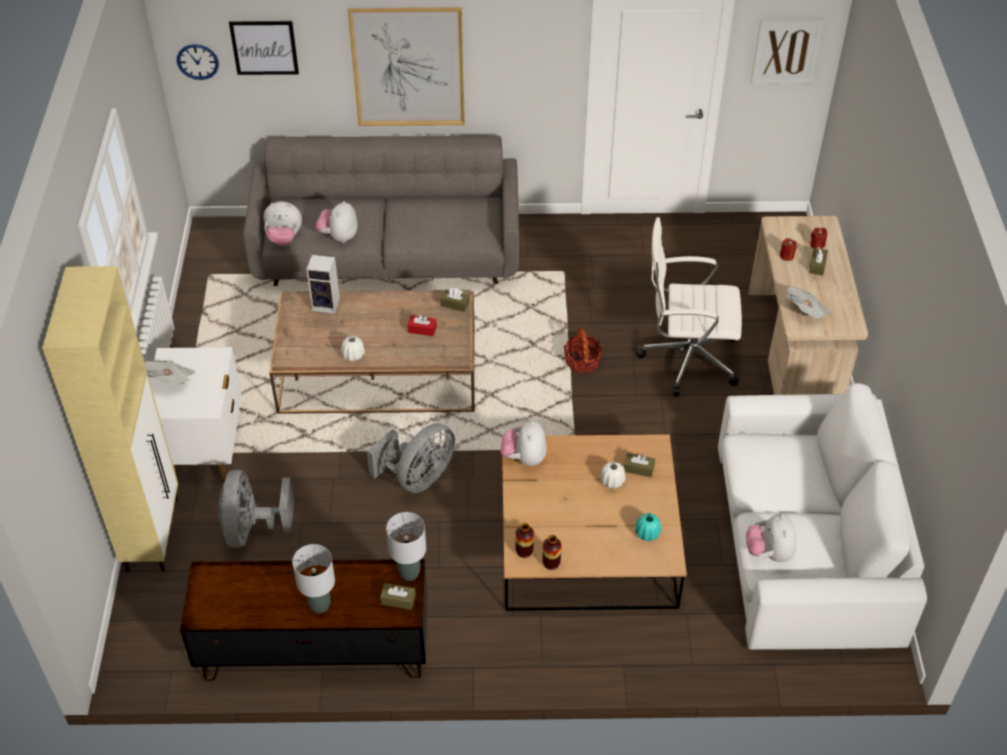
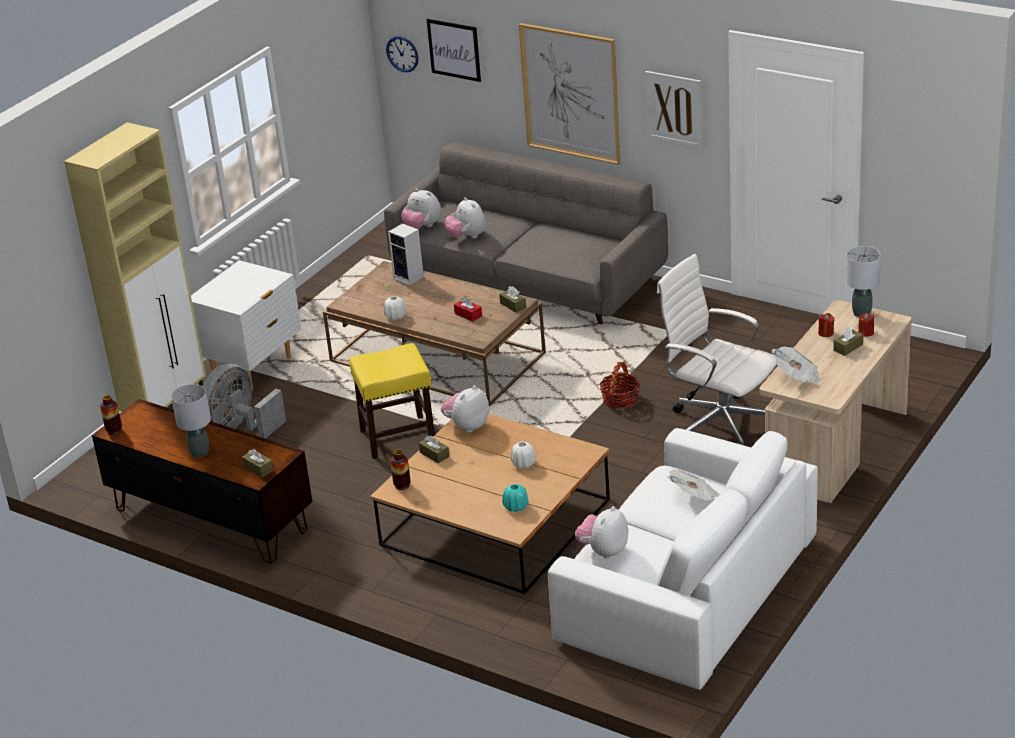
camera: 35 degrees right, 15 degrees down
newspaper [144,360,195,384] -> newspaper moved to [667,470,720,500]
plush toy [315,201,357,243] -> plush toy turned 75 degrees counterclockwise [445,197,486,238]
grey fan [367,423,455,493] -> yellow stool [349,343,435,459]
grey table lamp [386,512,426,581] -> grey table lamp moved to [846,246,881,317]
vase [542,535,561,570] -> vase moved to [100,395,122,435]
brown tissue box [624,453,655,477] -> brown tissue box moved to [419,435,450,463]
picture [751,19,824,84] -> picture moved to [645,71,703,149]

